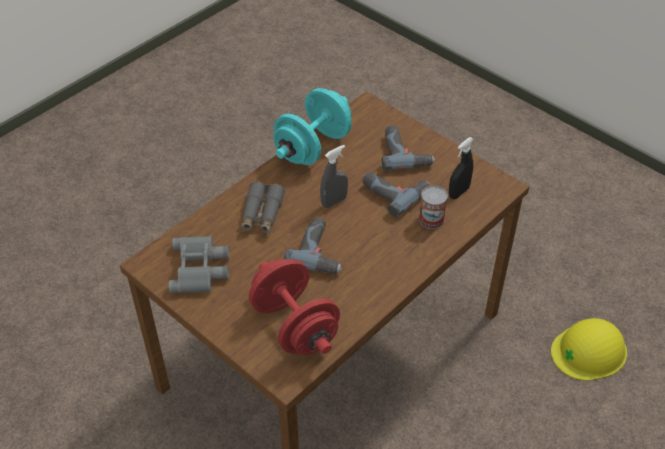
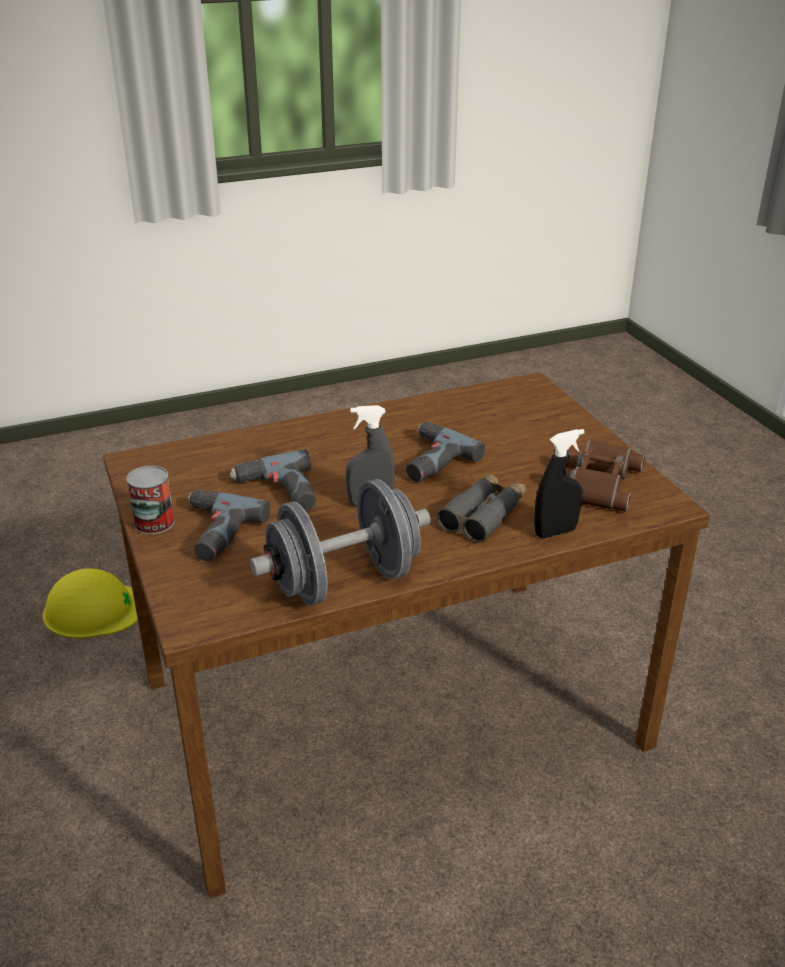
camera: 155 degrees left, 15 degrees down
grey binoculars [169,236,229,293] -> brown binoculars [565,440,645,512]
red dumbbell [249,259,340,355] -> none
turquoise dumbbell [273,88,352,165] -> grey dumbbell [250,479,431,605]
can [419,186,448,229] -> can moved to [126,466,175,534]
black spray bottle [449,137,474,199] -> black spray bottle moved to [534,429,585,538]

